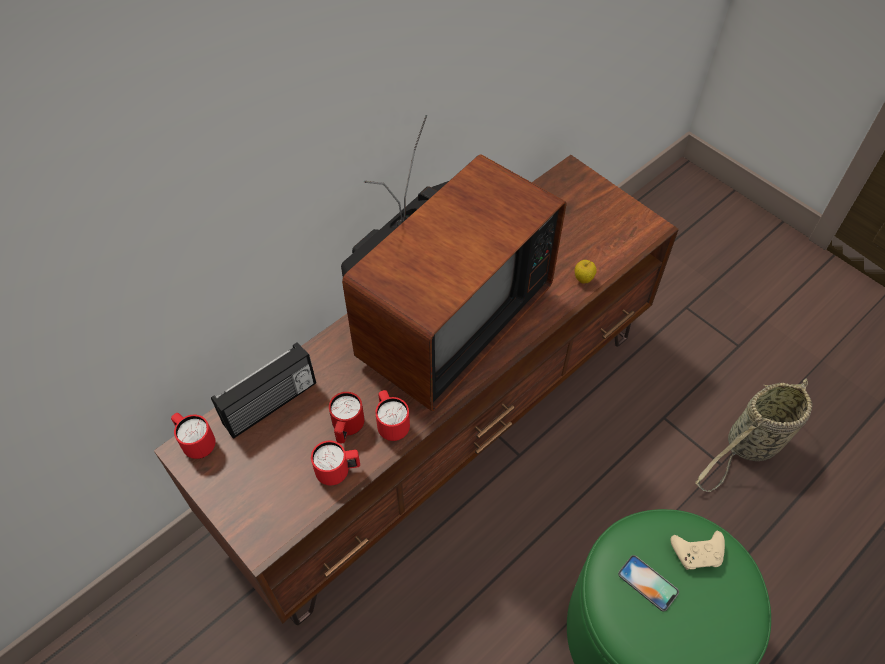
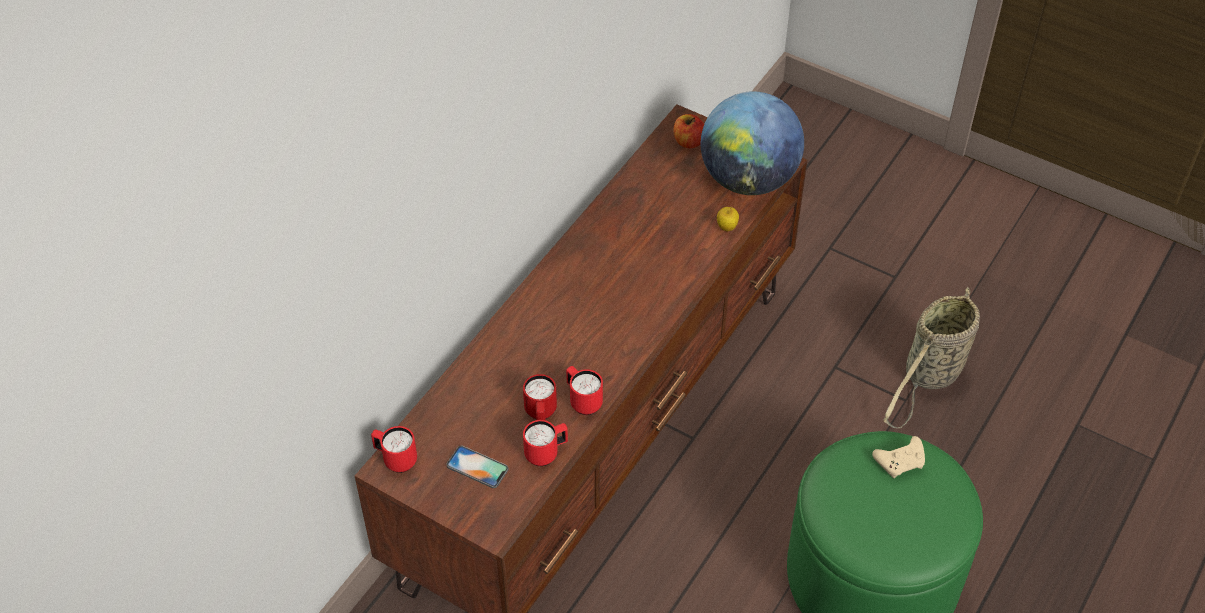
camera: 15 degrees left, 5 degrees down
radio [211,342,316,439] -> none
television [341,115,566,411] -> none
phone [618,555,679,612] -> phone moved to [446,446,508,488]
none -> apple [674,114,704,148]
none -> globe [701,91,804,195]

